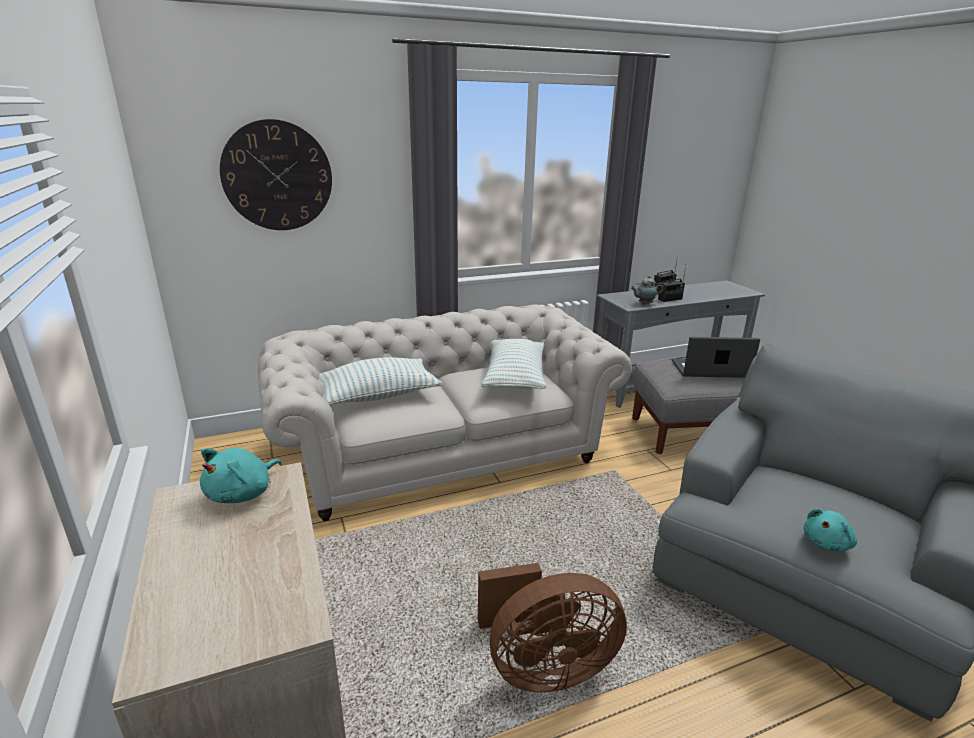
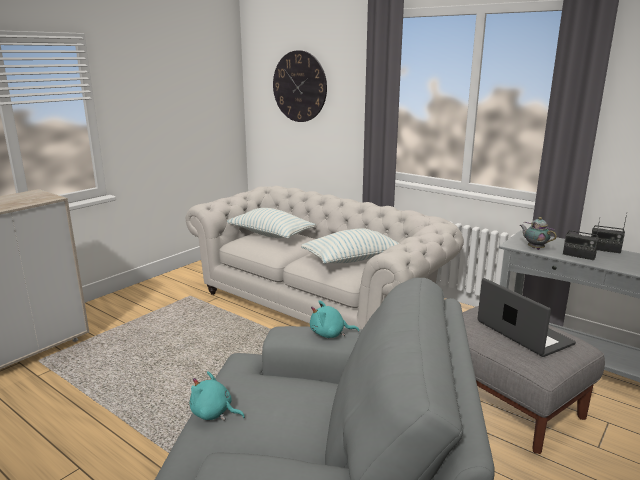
camera: 60 degrees right, 5 degrees down
turquoise plush toy [200,448,282,503] -> turquoise plush toy moved to [310,300,359,338]
brown fan [478,563,627,692] -> none

